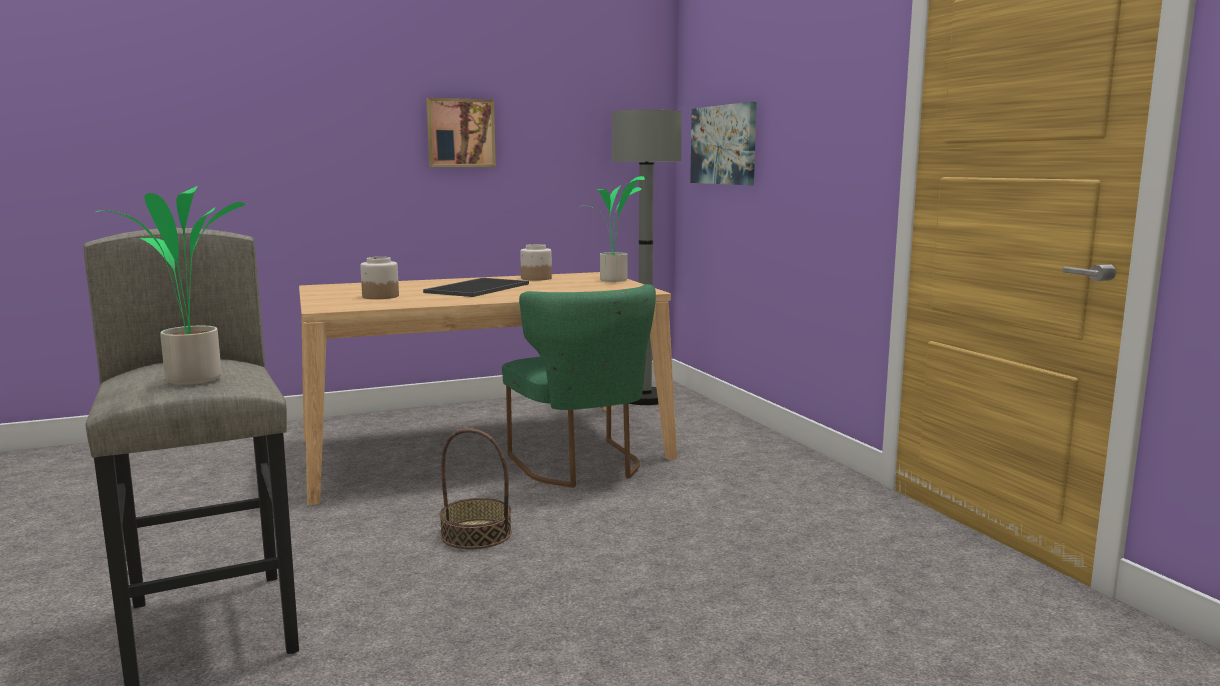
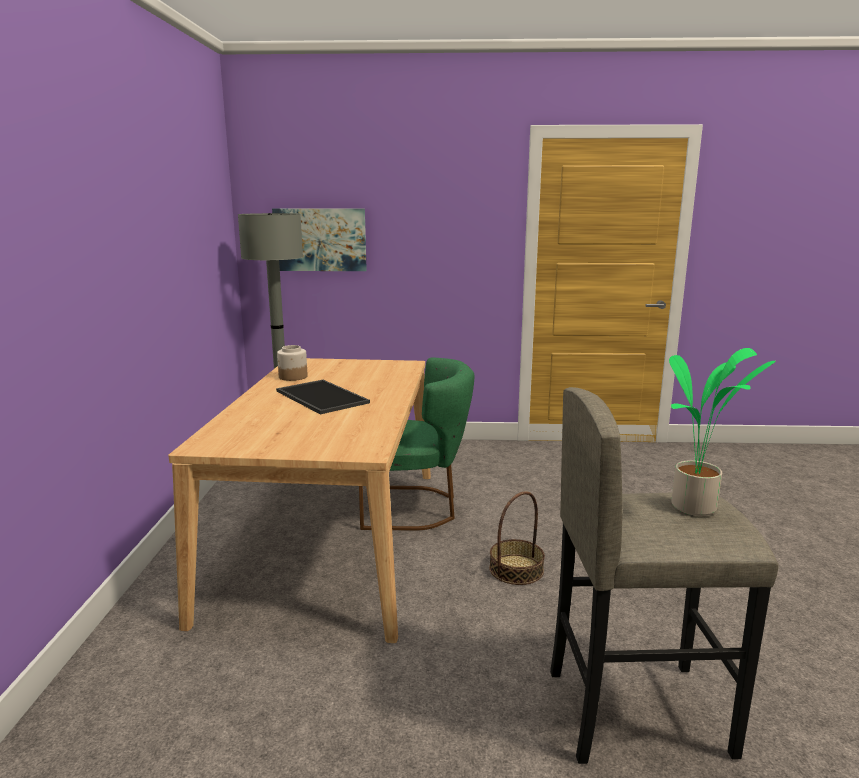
camera: 65 degrees left, 5 degrees up
jar [360,257,399,299] -> none
picture [426,98,496,167] -> none
potted plant [579,176,645,282] -> none

